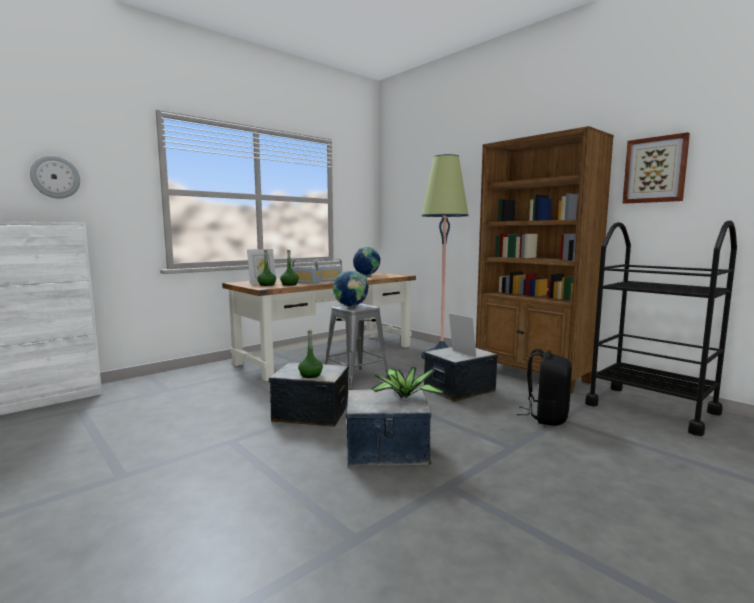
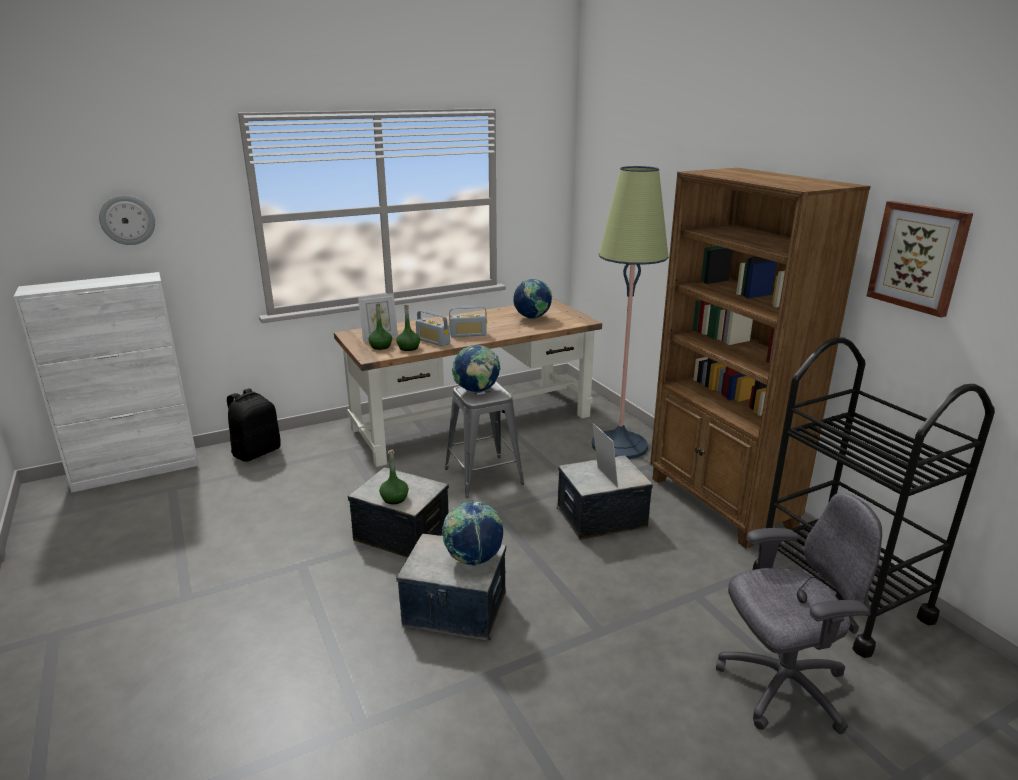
camera: 15 degrees right, 15 degrees up
potted plant [371,367,446,399] -> globe [442,502,504,566]
black backpack [517,349,572,426] -> black backpack moved to [227,388,281,462]
none -> grey office chair [716,492,882,734]

